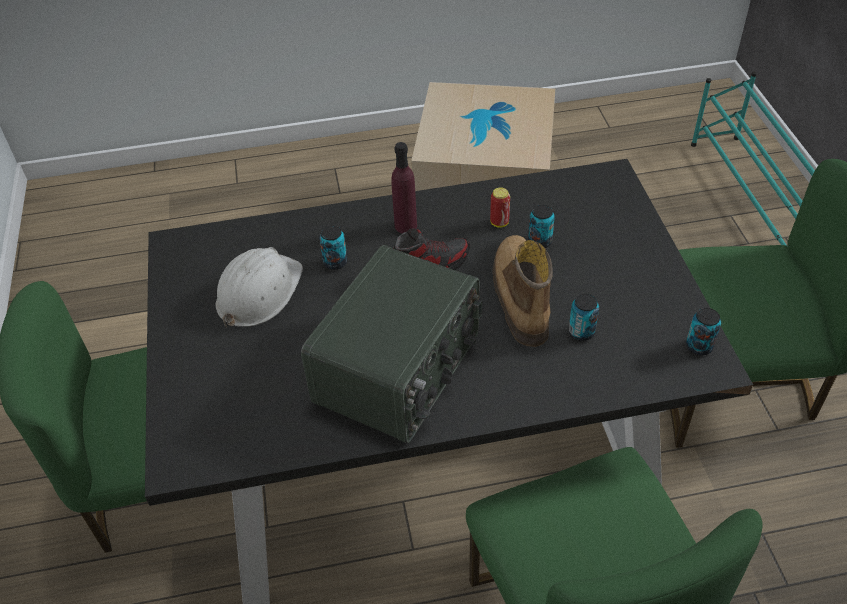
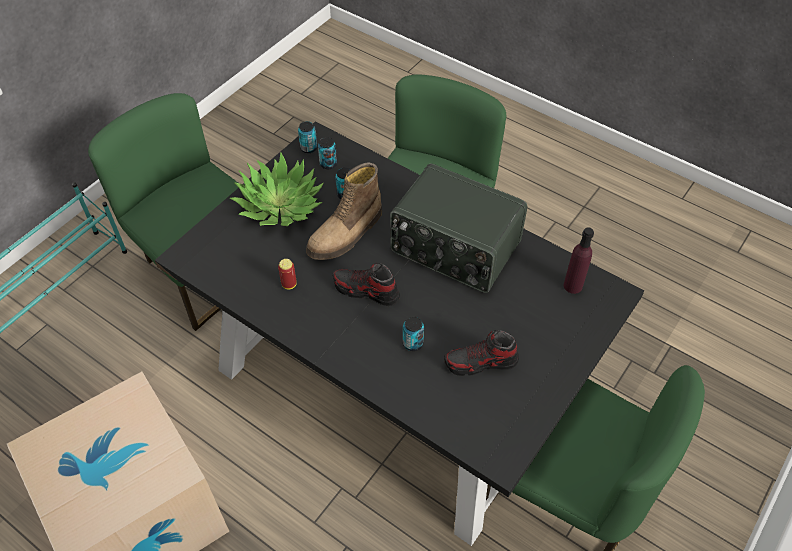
camera: 135 degrees left, 5 degrees up
white hard hat [216,247,303,328] -> shoe [444,330,519,376]
radio [301,245,482,443] -> radio turned 135 degrees counterclockwise [390,164,527,293]
purple bottle [391,142,417,234] -> purple bottle moved to [563,227,594,294]
can [528,204,555,248] -> can moved to [318,137,337,169]
none -> potted plant [230,152,324,226]

